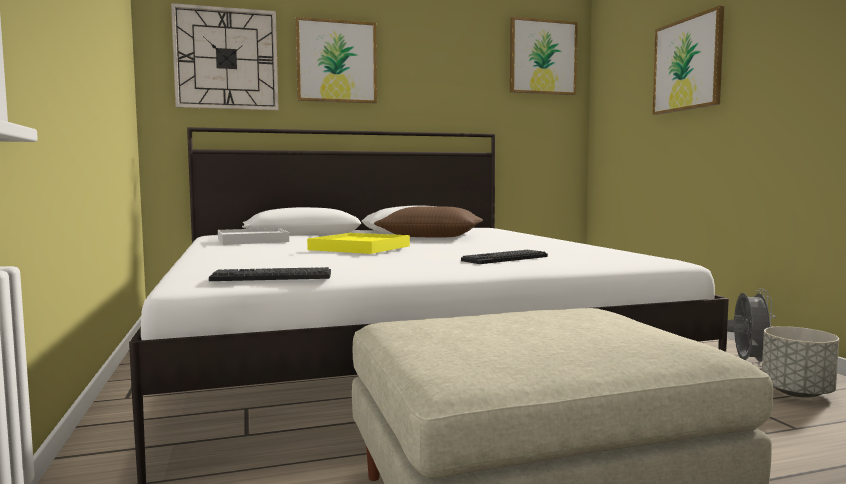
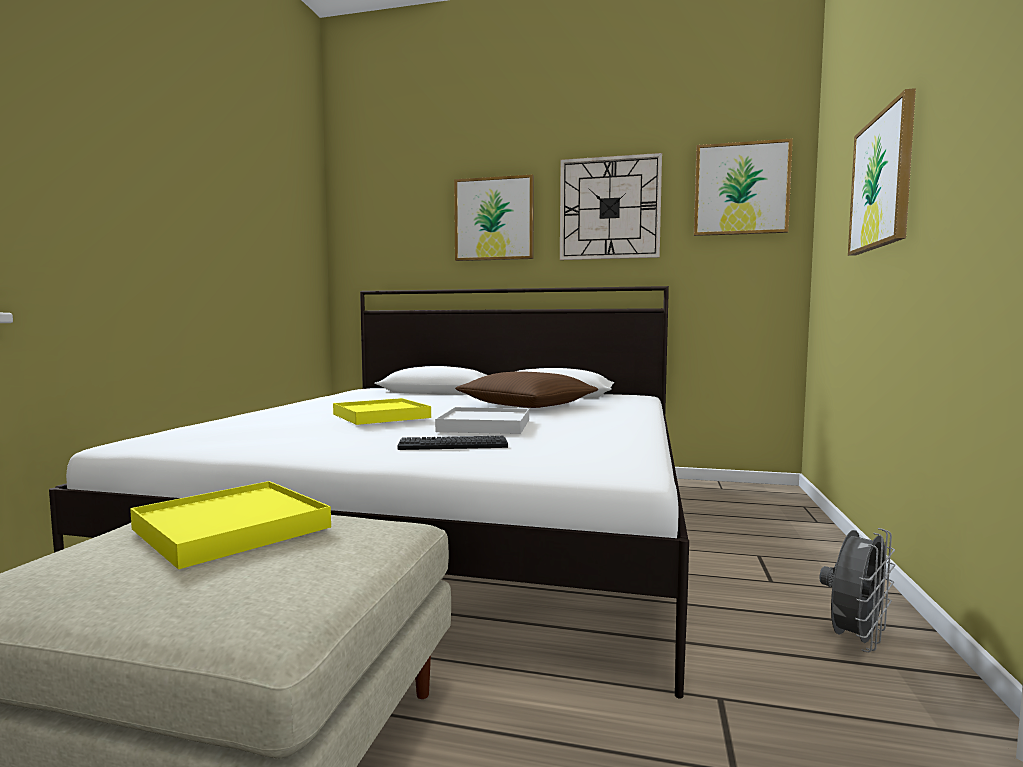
camera: 30 degrees right, 0 degrees up
wall clock [171,3,279,110] -> wall clock moved to [560,153,662,260]
keyboard [209,267,331,281] -> none
white tray [218,228,289,245] -> white tray moved to [435,407,529,434]
grey planter [762,326,839,398] -> none
none -> yellow tray [130,481,331,569]

